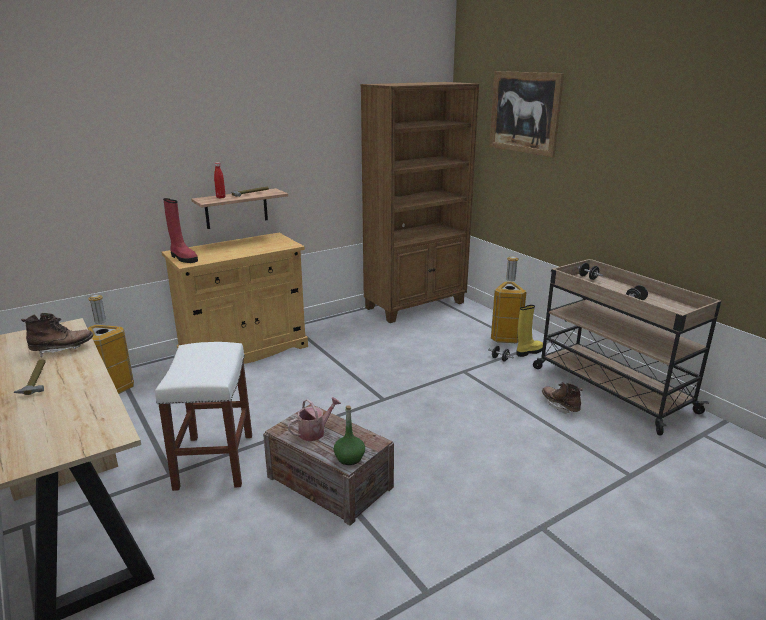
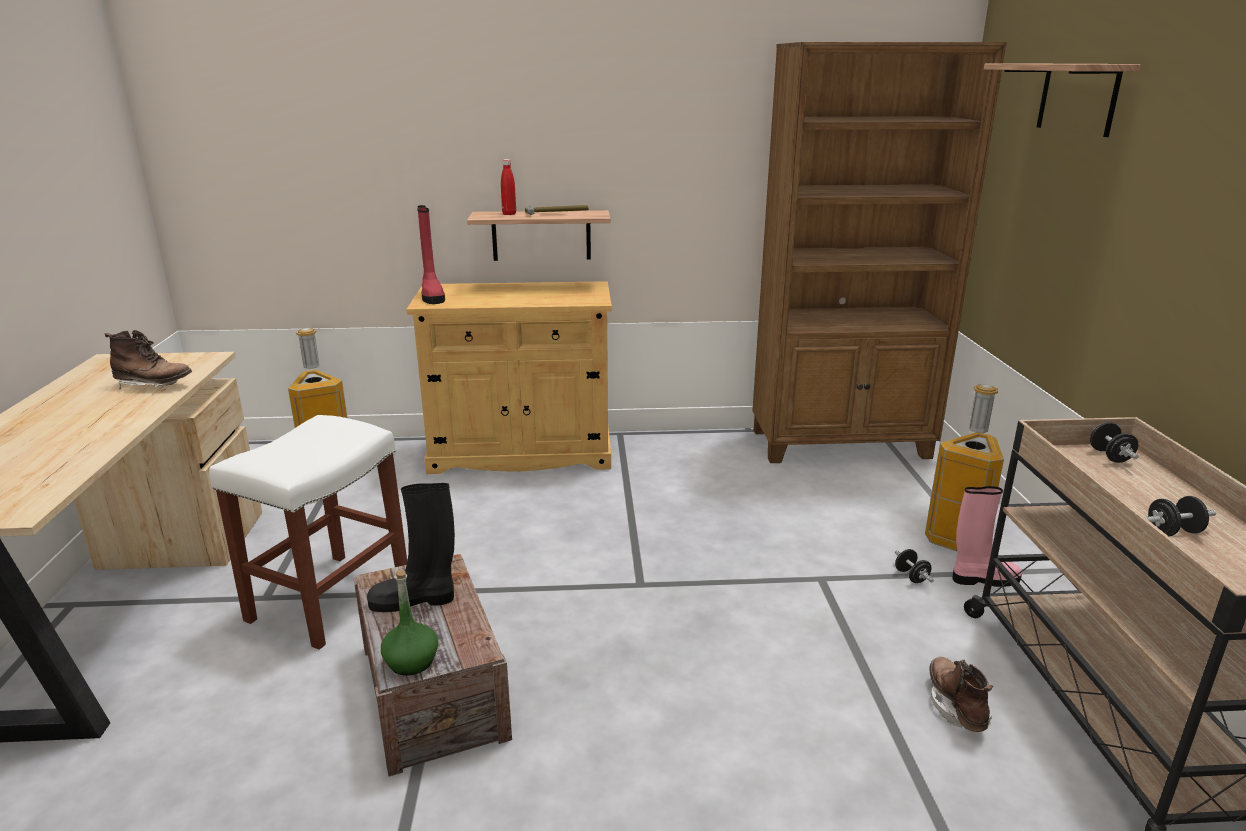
camera: 30 degrees right, 0 degrees up
hammer [14,359,46,395] -> none
watering can [288,397,341,441] -> black boot [367,483,455,612]
picture [489,71,564,158] -> shelf [984,64,1141,137]
yellow boot [517,305,543,357] -> pink boot [952,486,1022,587]

